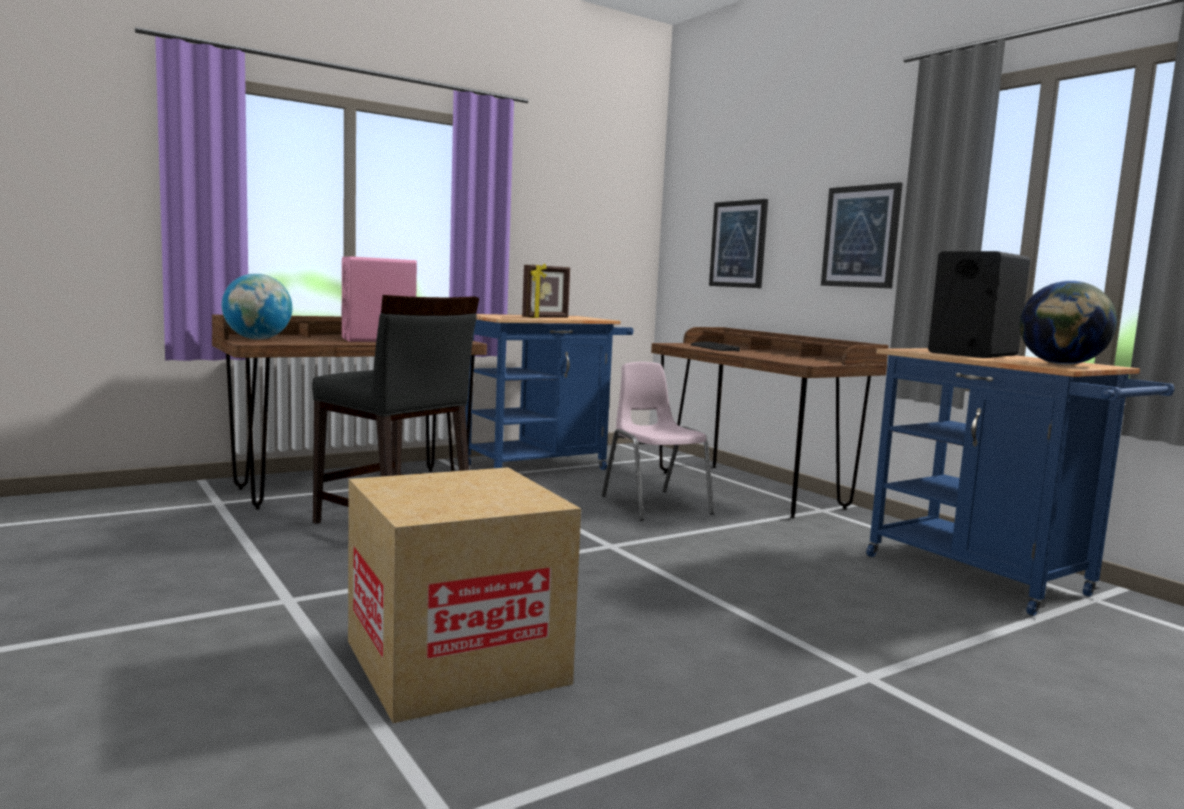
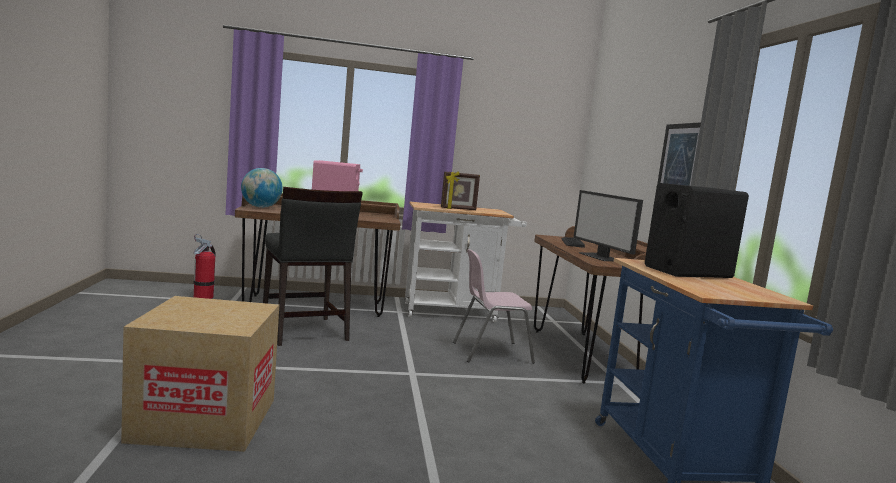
camera: 25 degrees right, 0 degrees up
blue cart [465,314,633,470] -> white cart [405,202,527,322]
pink chair [602,362,714,521] -> pink chair turned 105 degrees counterclockwise [453,249,535,364]
picture [709,199,768,288] -> none
globe [1020,281,1117,365] -> none
none -> fire extinguisher [194,234,216,299]
none -> monitor [573,190,643,261]

